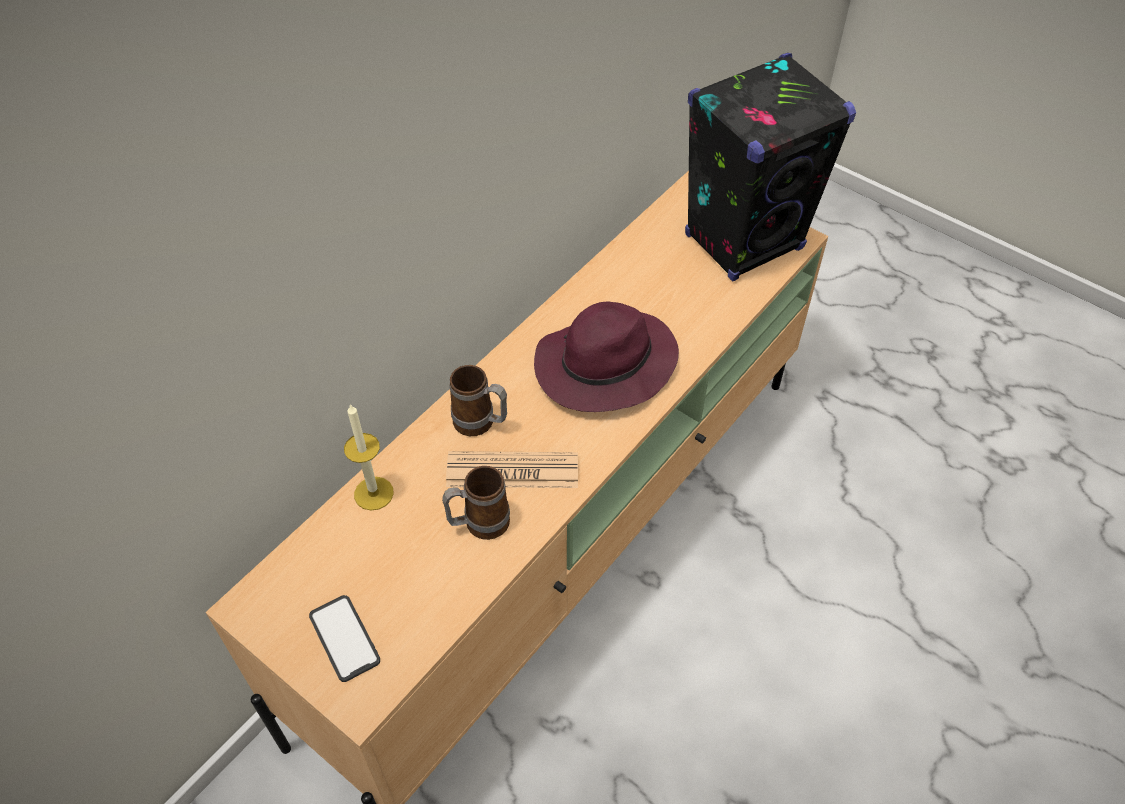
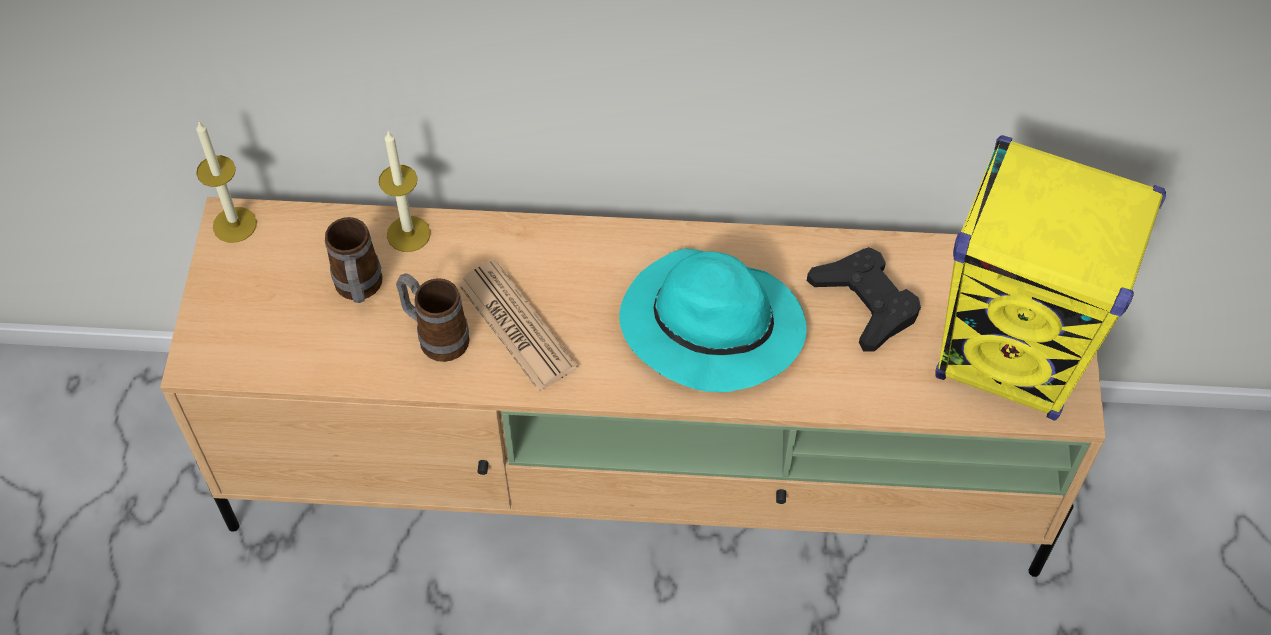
camera: 55 degrees right, 5 degrees up
phone [309,595,380,682] -> none
mug [449,365,507,436] -> mug moved to [325,217,383,303]
purple hat [534,301,679,412] -> turquoise hat [619,249,807,392]
black speaker [685,53,856,281] -> yellow speaker [935,135,1166,420]
none -> candle [196,120,257,243]
none -> black game controller [807,247,921,351]

